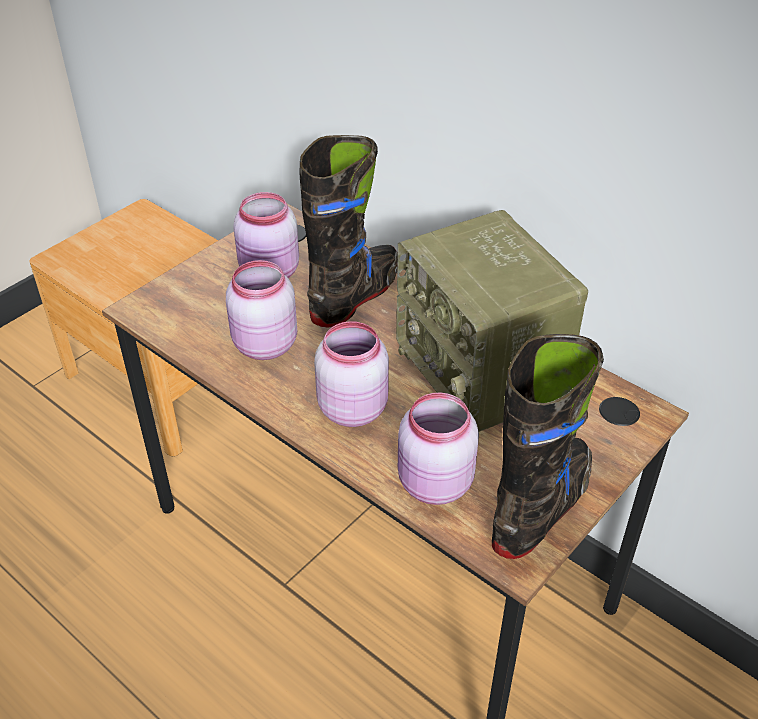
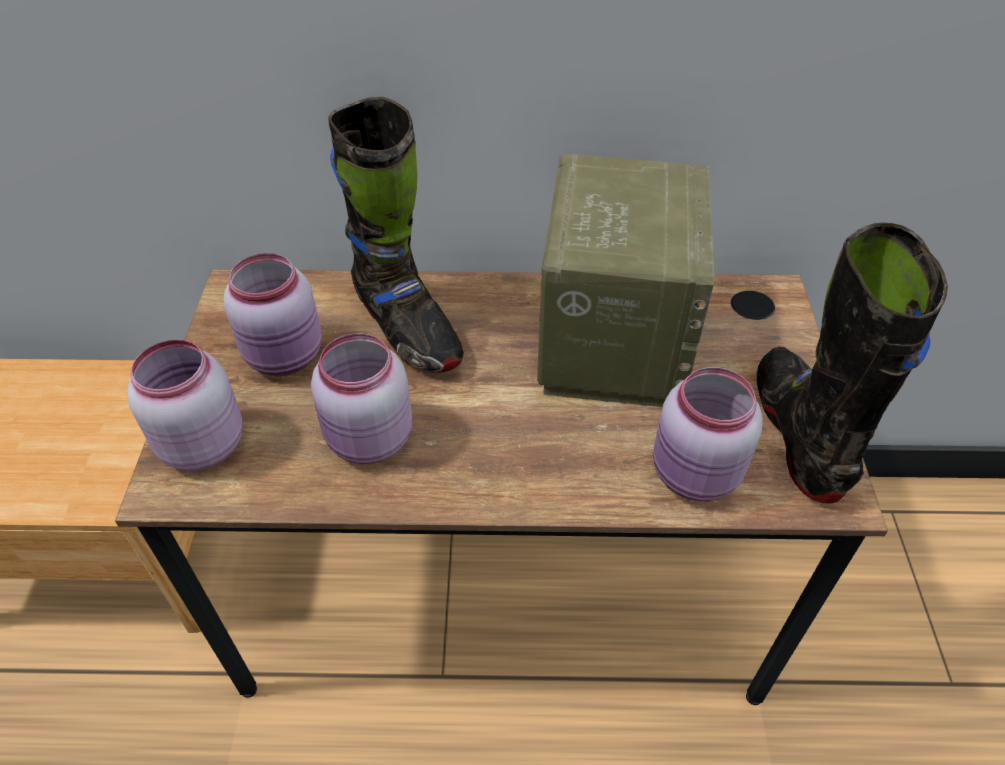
camera: 40 degrees left, 5 degrees up
black boot [300,135,398,327] -> black boot turned 150 degrees clockwise [328,97,464,373]
pink jar [314,321,389,427] -> pink jar moved to [127,339,243,471]
radio [396,210,588,432] -> radio turned 105 degrees counterclockwise [537,154,714,407]

